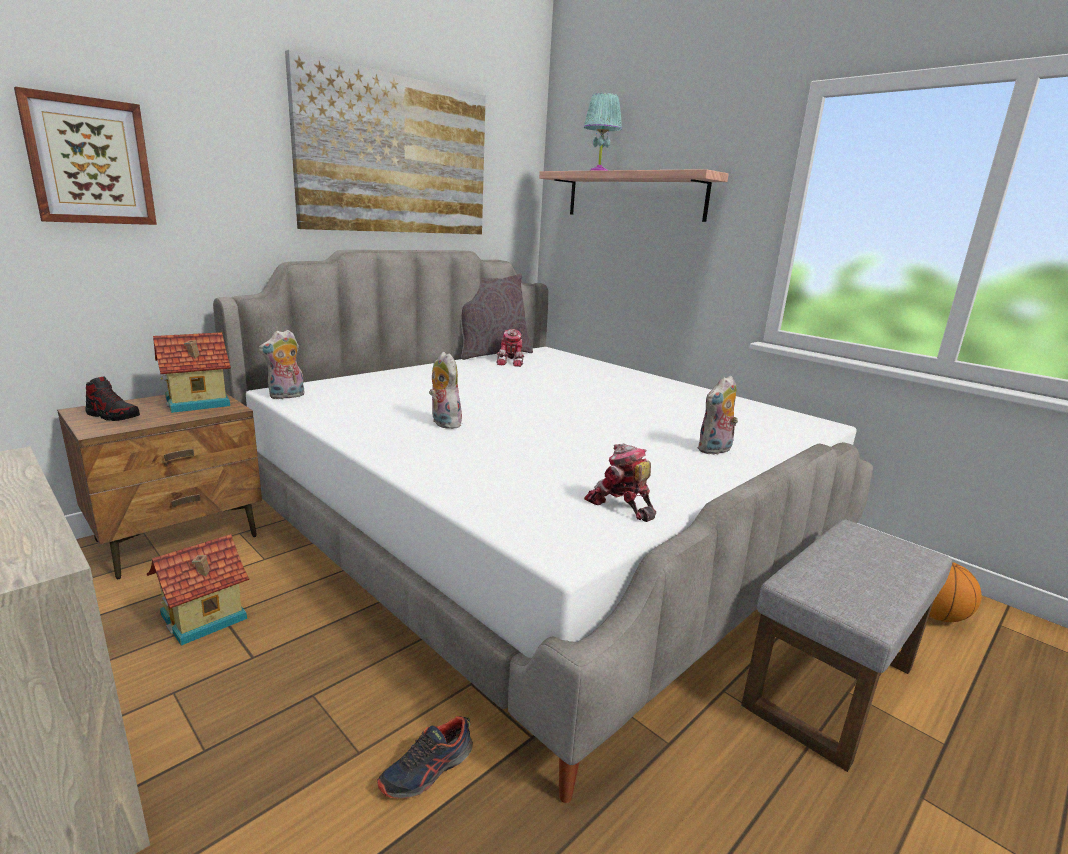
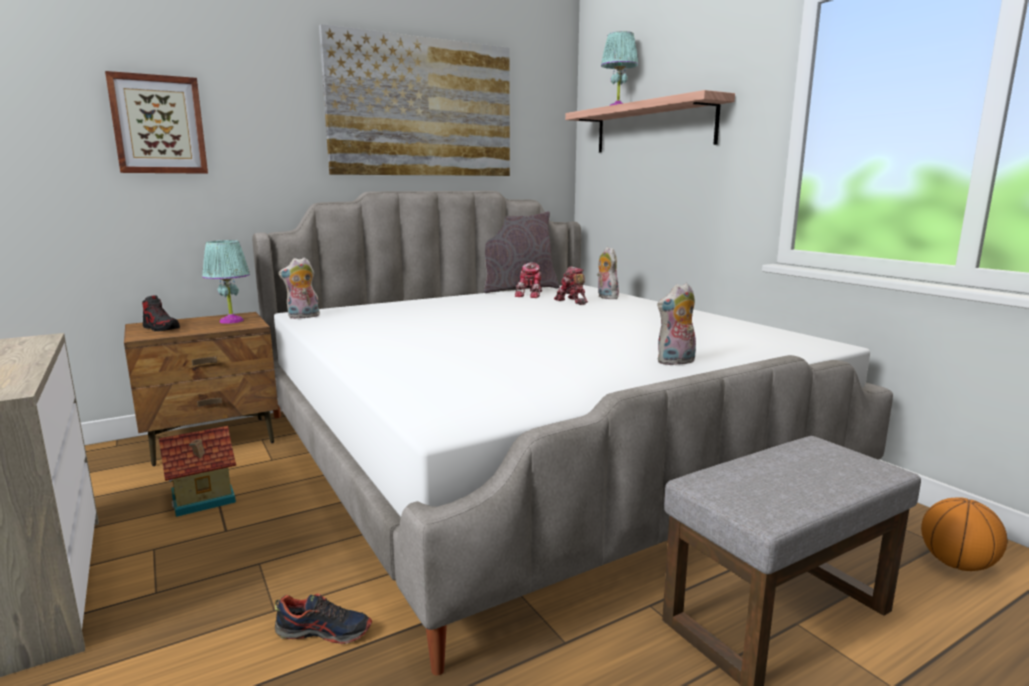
camera: 15 degrees right, 5 degrees down
toy house [153,332,231,413] -> turquoise table lamp [202,240,250,324]
shoe [377,716,473,799] -> shoe turned 150 degrees counterclockwise [275,593,372,644]
plush toy [429,352,462,429] -> plush toy moved to [597,247,619,299]
toy robot [584,443,656,522] -> toy robot moved to [554,266,588,305]

